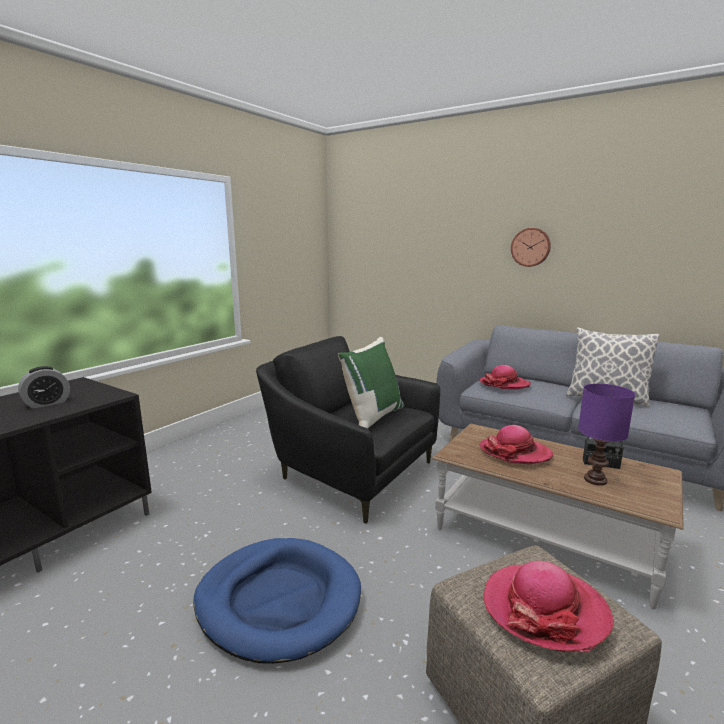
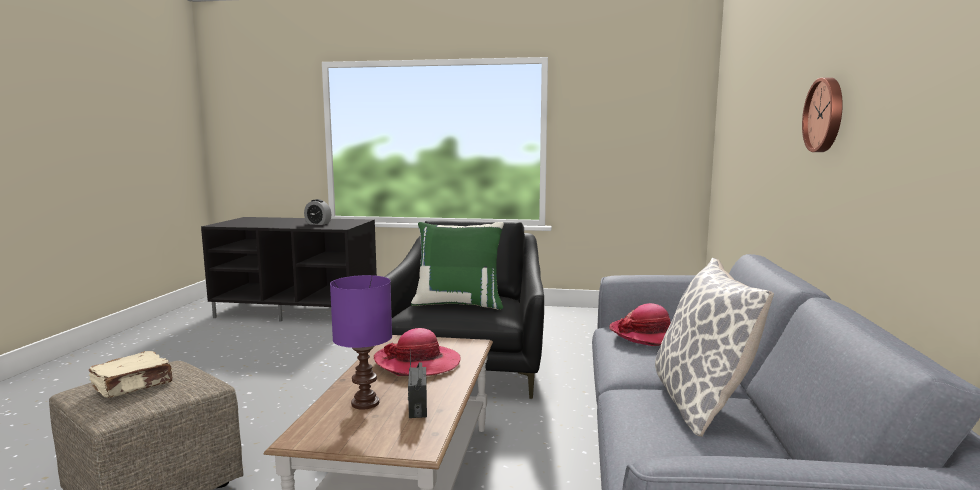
camera: 65 degrees right, 5 degrees down
blue dog bed [193,538,361,664] -> none
hat [483,561,614,652] -> beige book [89,351,173,398]

